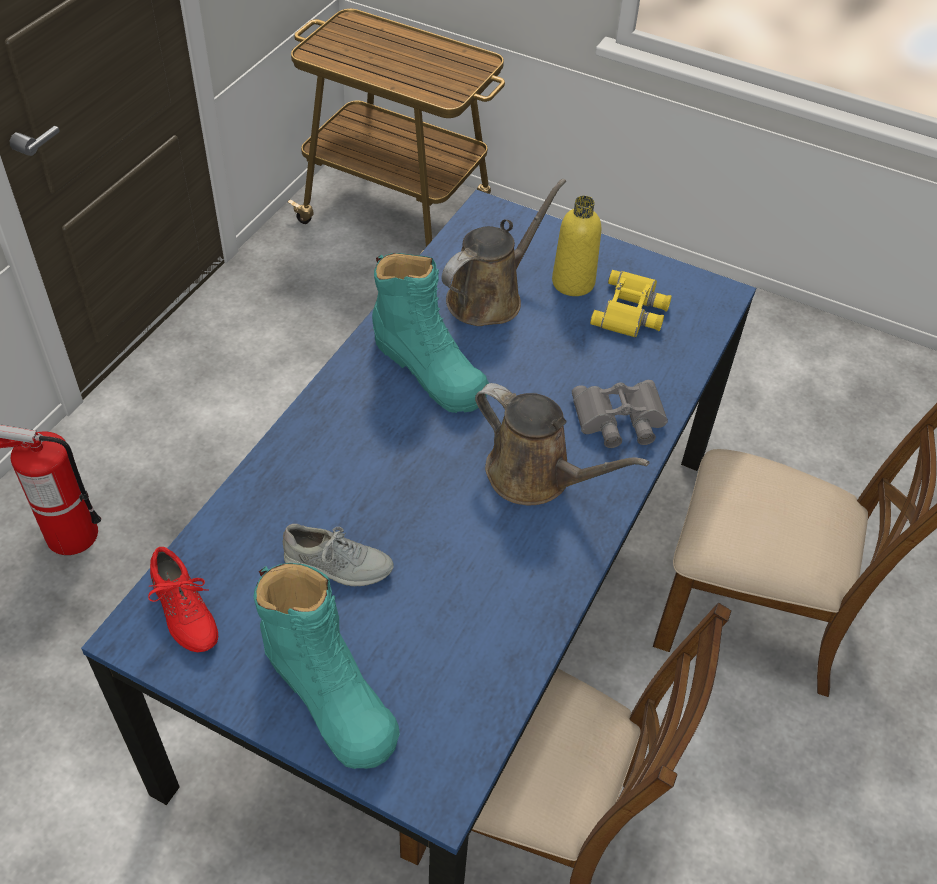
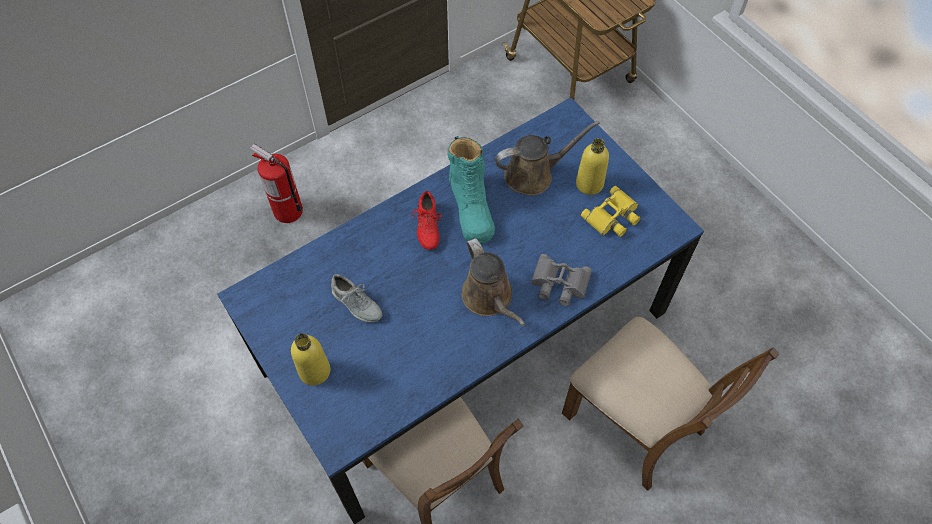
camera: 30 degrees right, 10 degrees up
red shoe [148,547,218,652] -> red shoe moved to [412,191,442,250]
turquoise boot [253,563,400,769] -> yellow bottle [291,333,331,386]

